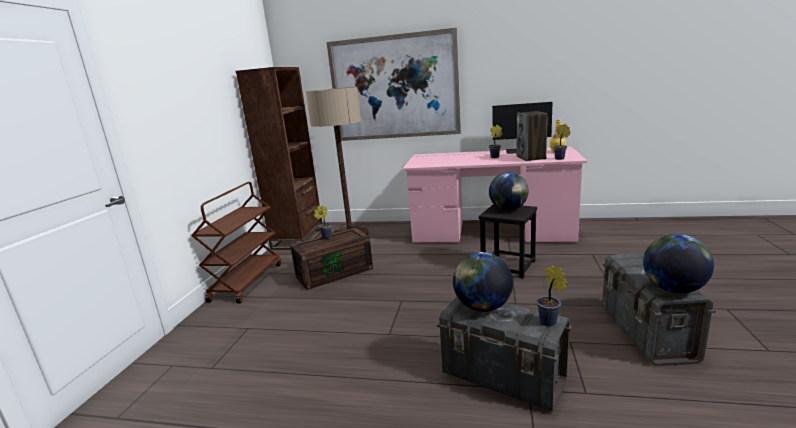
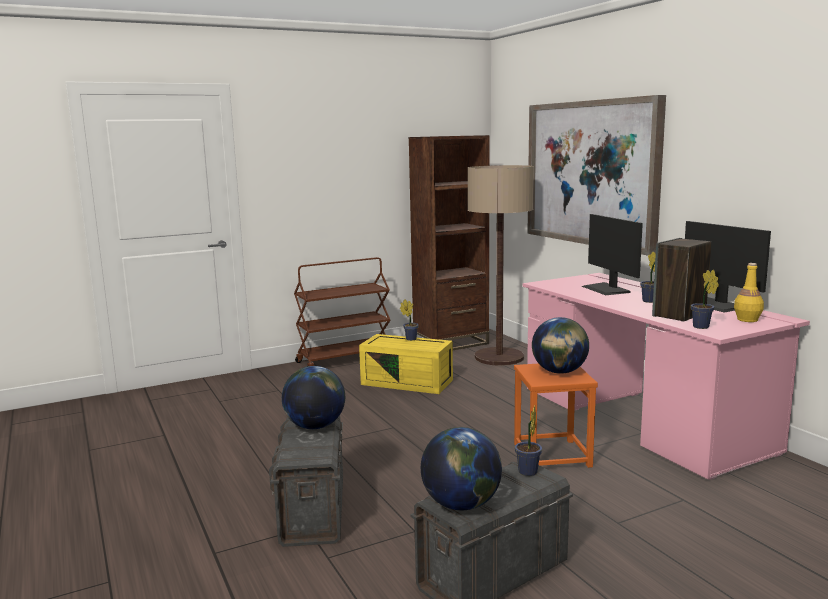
camera: 50 degrees right, 5 degrees down
brown storage box [290,228,373,290] -> yellow storage box [359,334,453,394]
black stool [479,204,537,278] -> orange stool [514,364,598,468]
potted plant [536,265,567,326] -> potted plant moved to [515,406,542,476]
none -> monitor [581,214,643,295]

